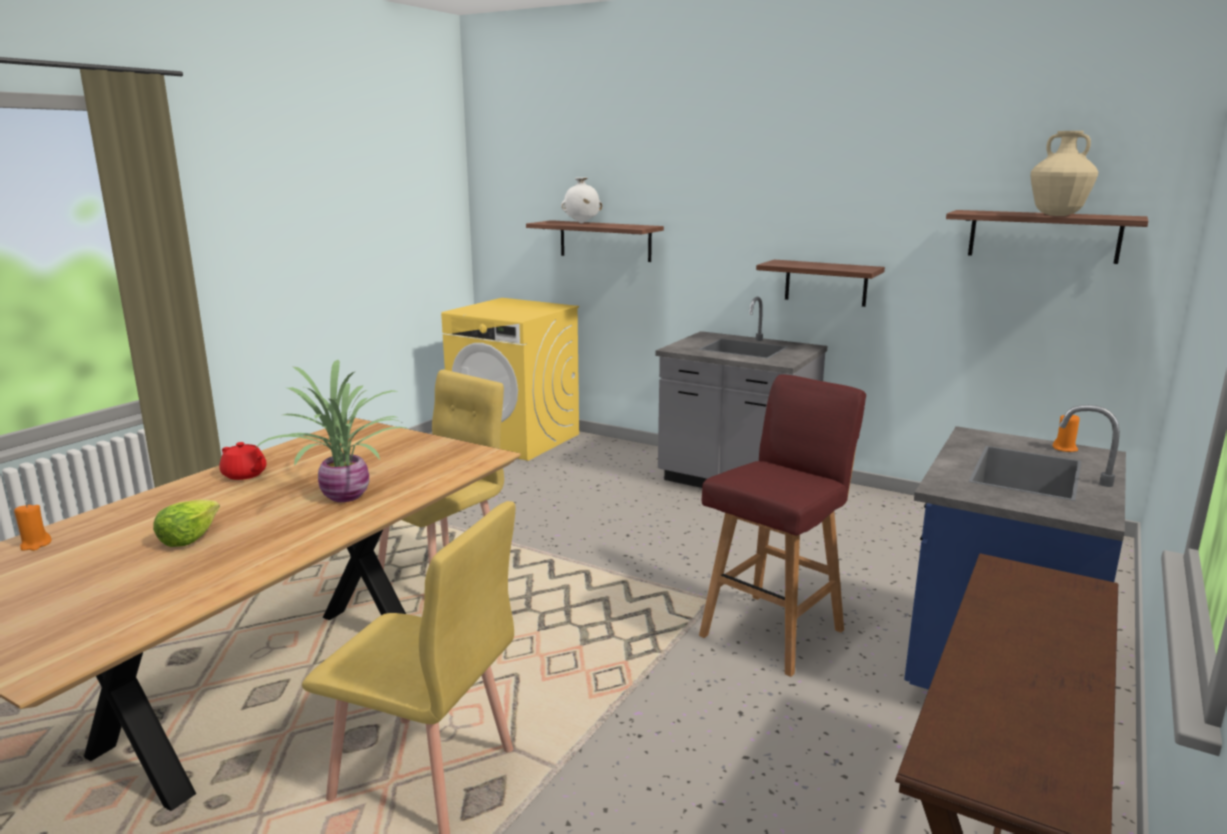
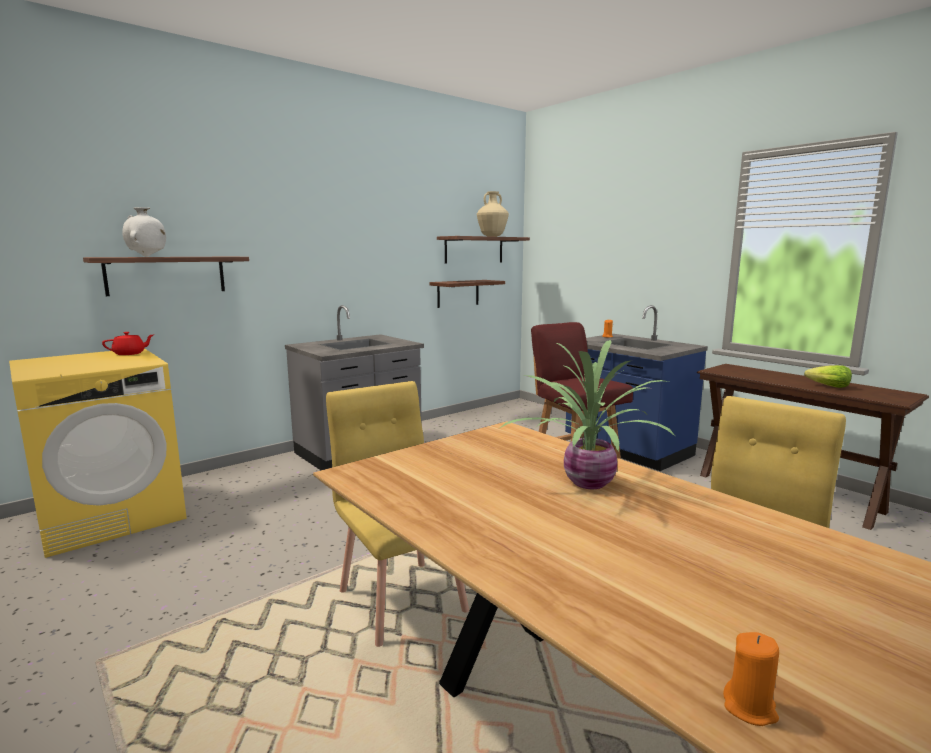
camera: 70 degrees left, 5 degrees down
lettuce [153,500,220,547] -> lettuce moved to [804,365,852,388]
red teapot [219,442,267,480] -> red teapot moved to [102,332,153,355]
shelf [756,260,885,307] -> shelf moved to [429,280,505,308]

